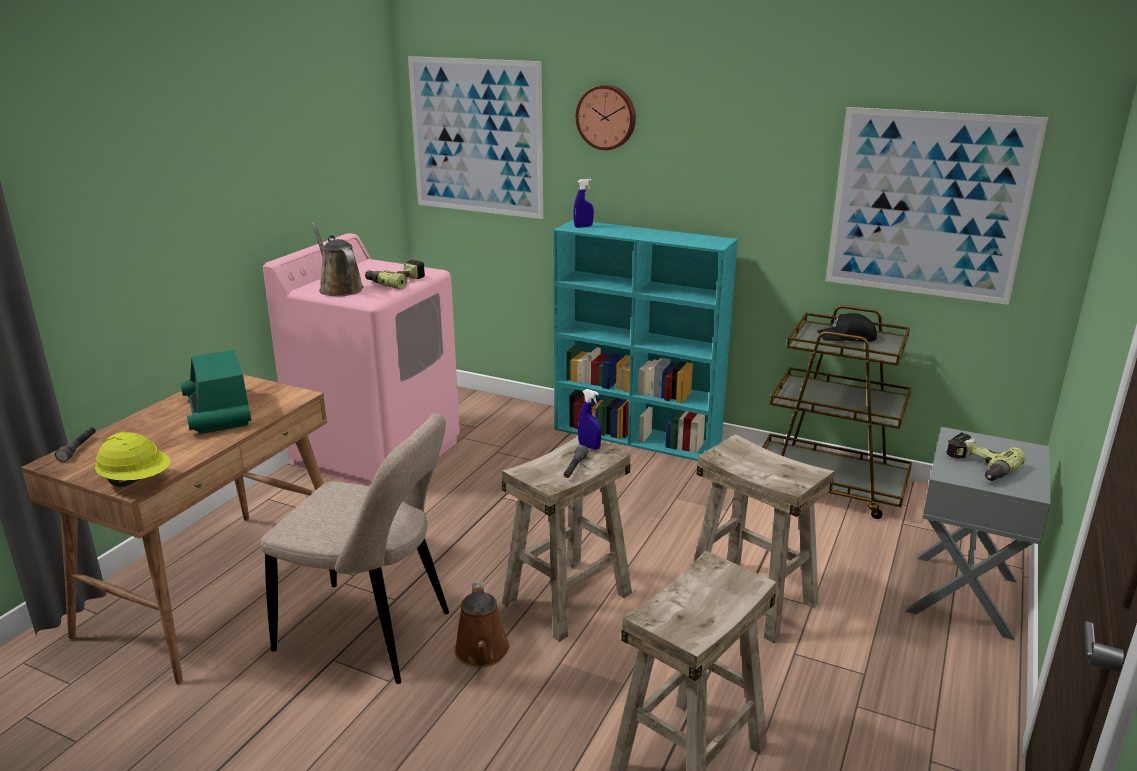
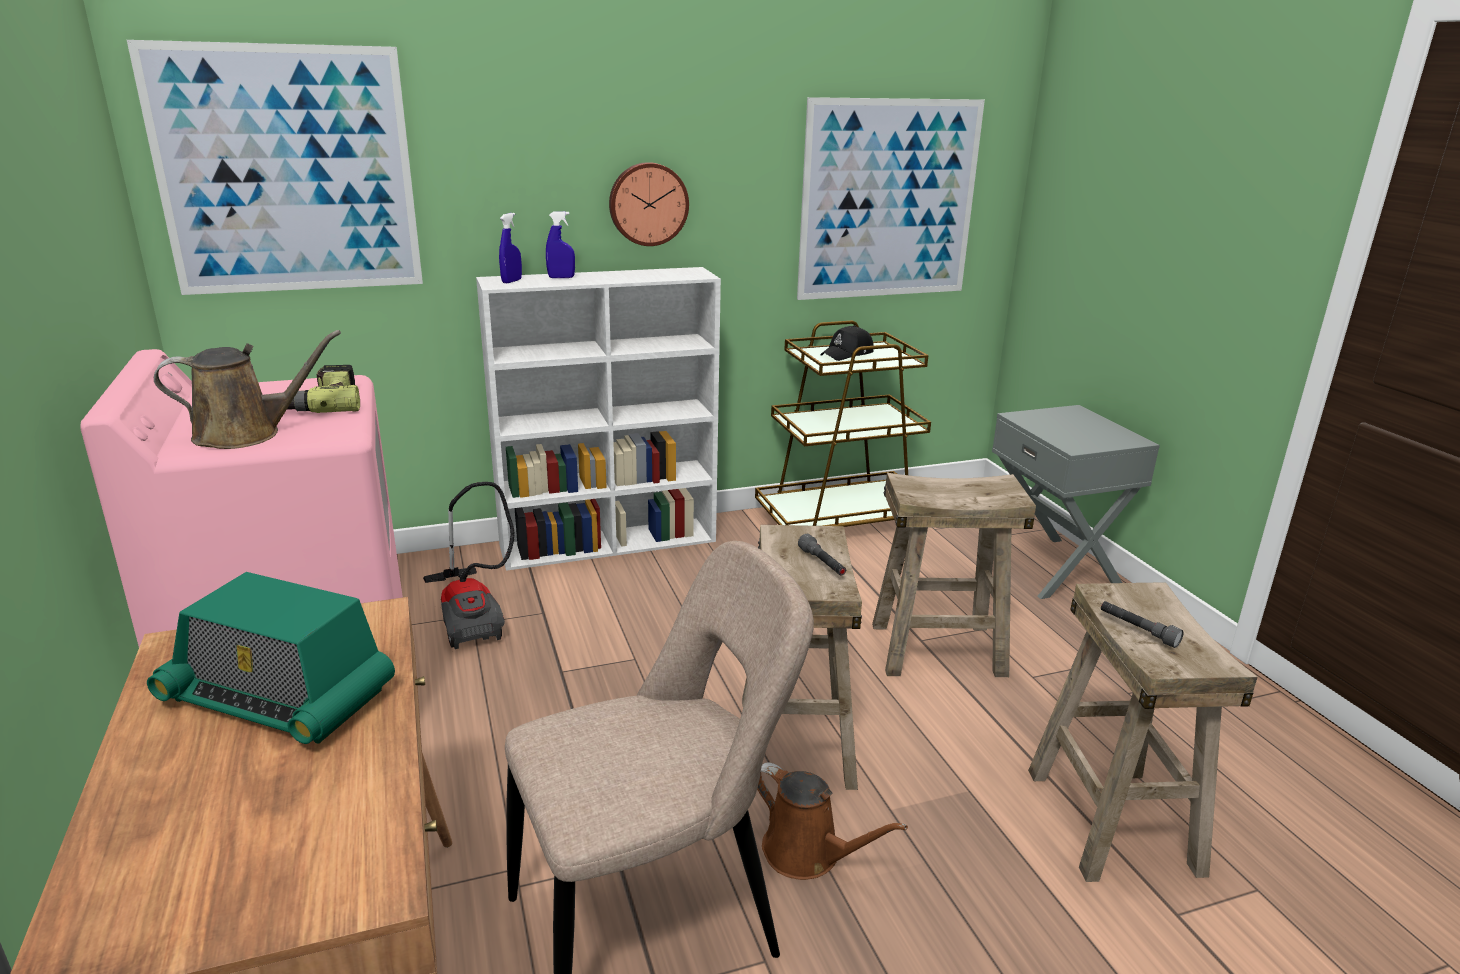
camera: 45 degrees left, 0 degrees up
grey flashlight [55,427,96,462] -> grey flashlight moved to [1101,601,1184,648]
yellow hard hat [95,432,170,487] -> none
brown watering can [311,222,364,296] -> brown watering can turned 150 degrees clockwise [154,330,341,449]
turquoise bookcase [553,220,738,461] -> white bookcase [476,267,721,571]
wall clock [576,85,636,150] -> wall clock moved to [609,162,689,246]
blue spray bottle [578,389,601,450] -> blue spray bottle moved to [546,211,575,278]
power drill [946,432,1026,481] -> none
none -> vacuum cleaner [423,482,515,649]

